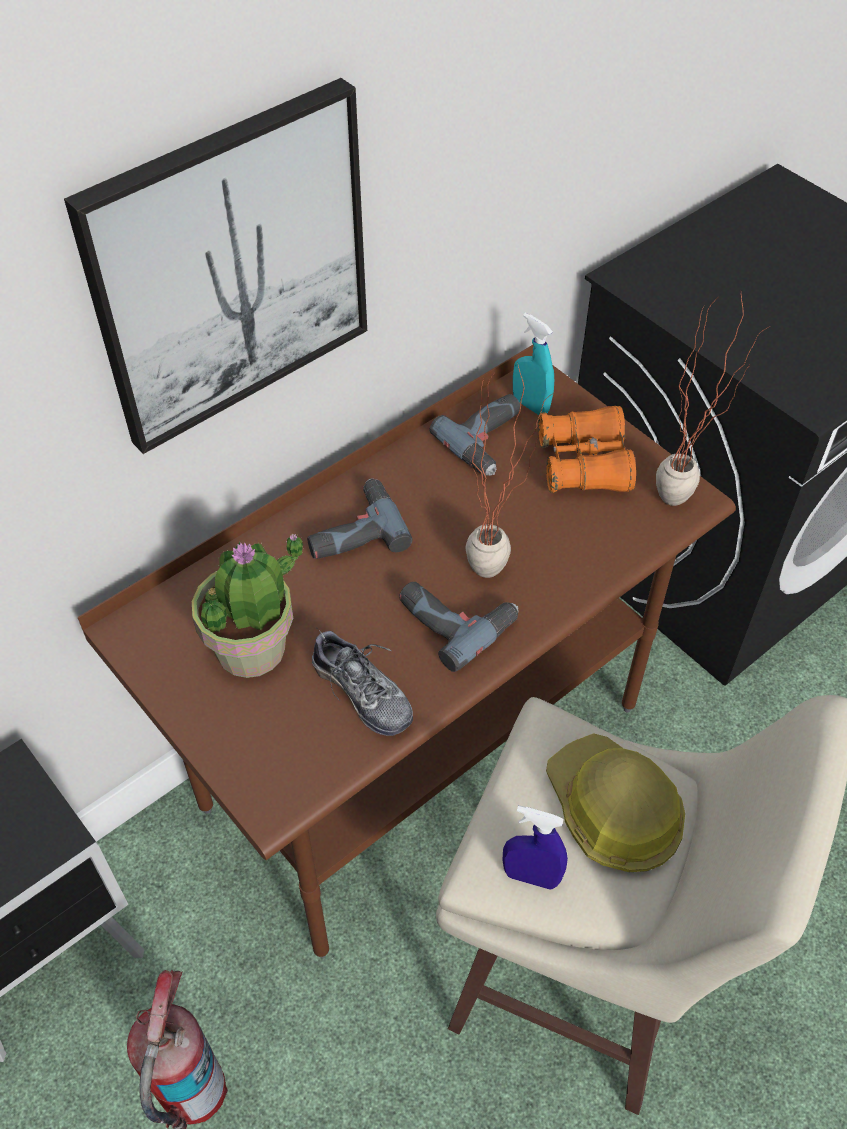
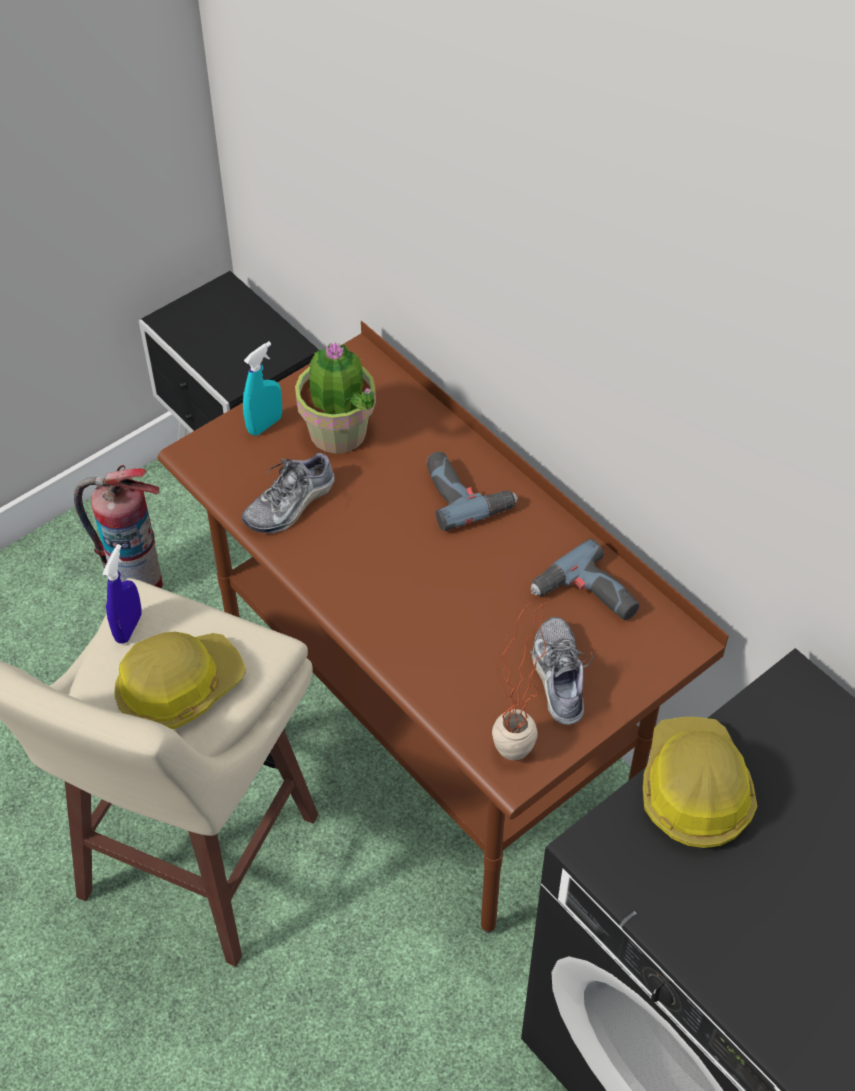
camera: 90 degrees right, 0 degrees up
picture [64,78,367,454] -> none
power drill [399,582,519,672] -> none
potted plant [466,365,554,578] -> none
turquoise spray bottle [513,313,554,415] -> turquoise spray bottle moved to [243,341,282,436]
orange binoculars [538,406,636,493] -> shoe [530,617,593,725]
none -> hard hat [643,717,757,848]

